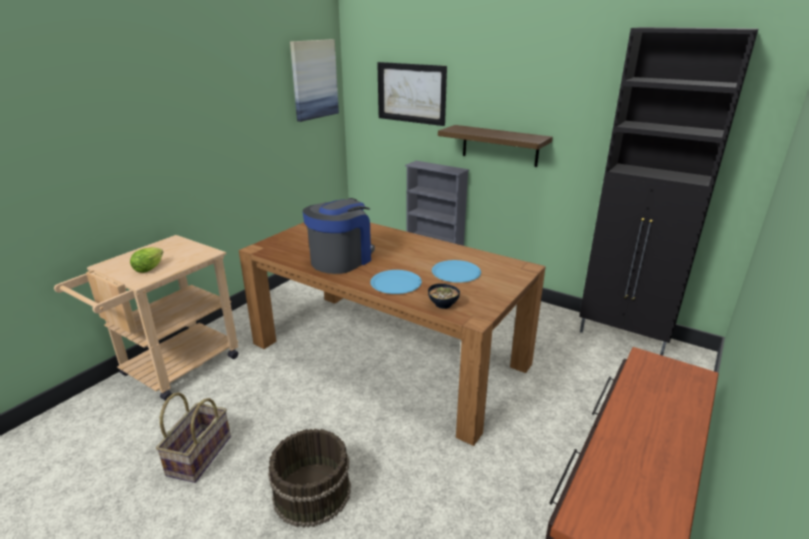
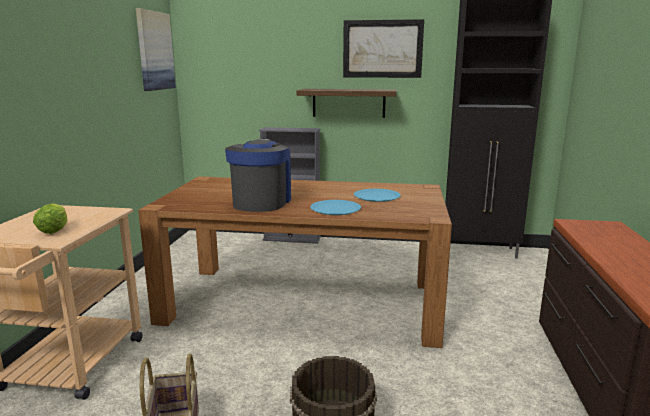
camera: 25 degrees left, 10 degrees down
picture [377,62,447,126] -> picture moved to [343,19,424,78]
bowl [428,283,460,309] -> none

